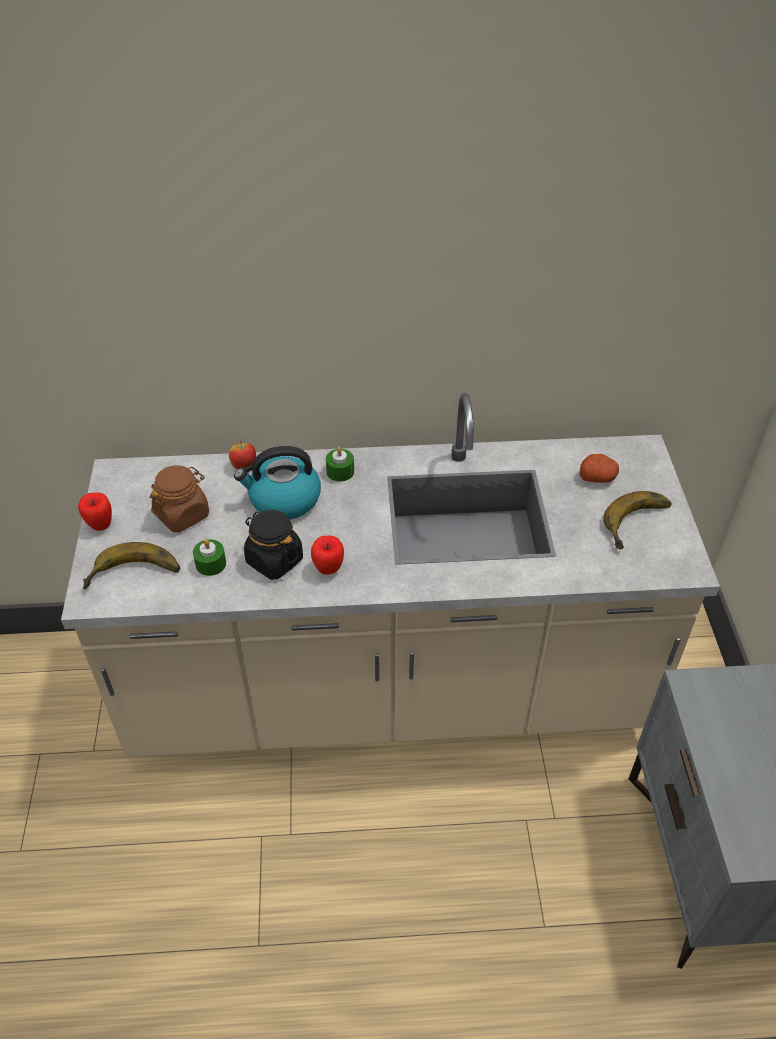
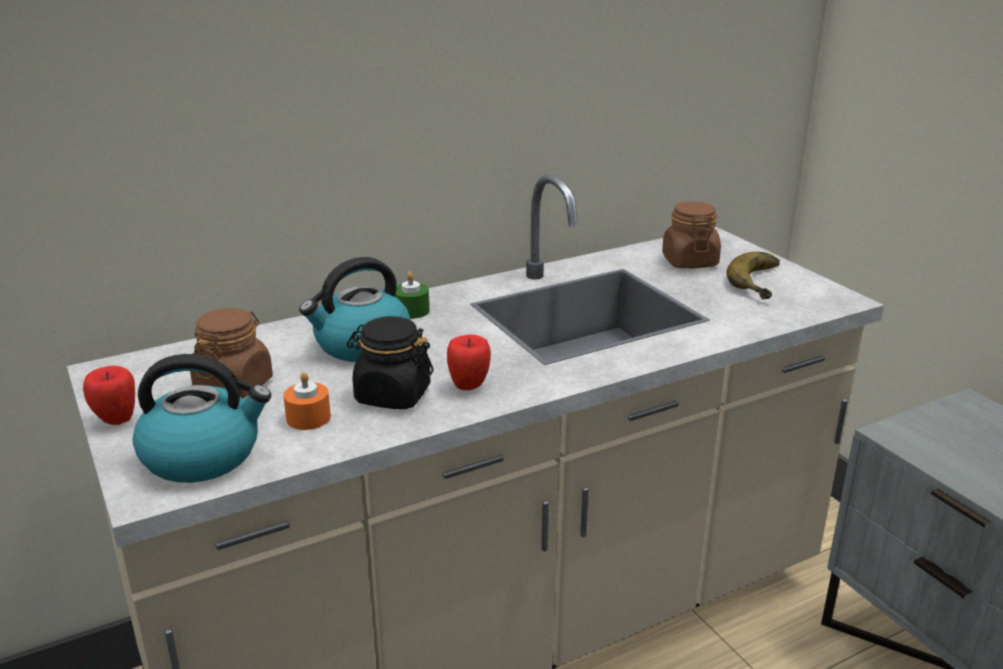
camera: 25 degrees left, 20 degrees down
banana [83,542,180,590] -> kettle [133,354,271,483]
green candle [193,539,226,576] -> orange candle [283,372,331,430]
apple [229,440,256,470] -> none
potato [579,454,619,483] -> brown jar [662,201,721,268]

